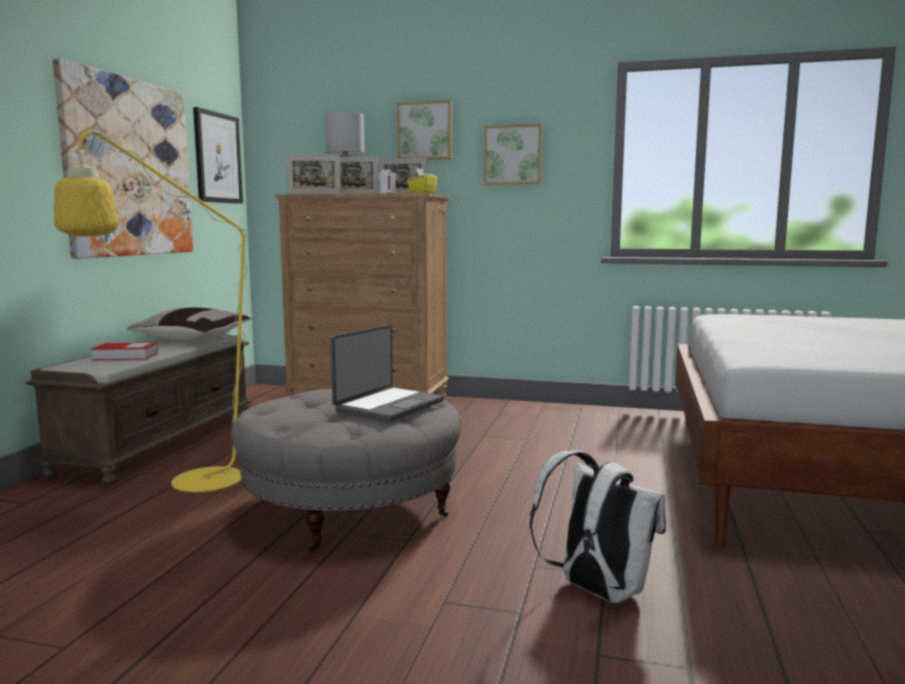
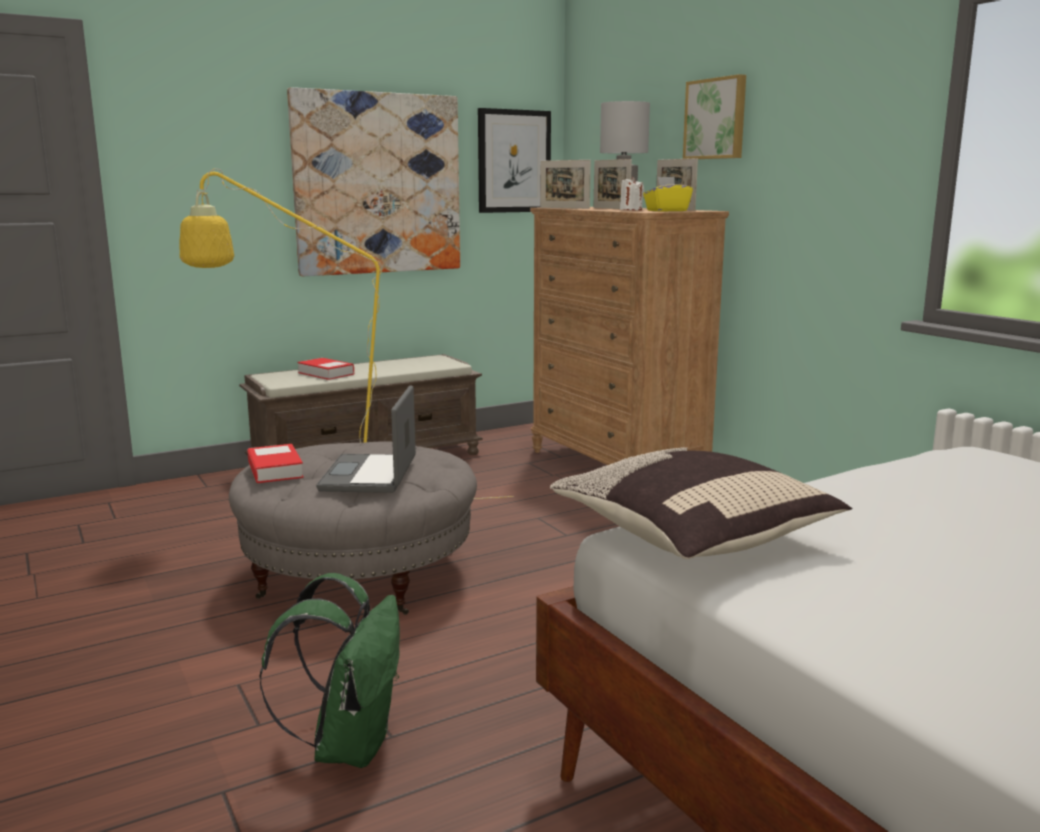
camera: 45 degrees right, 5 degrees up
pillow [127,307,251,341] -> pillow moved to [550,447,853,559]
laptop [330,325,444,422] -> laptop turned 105 degrees clockwise [316,386,416,493]
picture [484,124,542,184] -> none
white backpack [530,451,666,603] -> green backpack [260,573,400,768]
none -> book [247,444,304,483]

